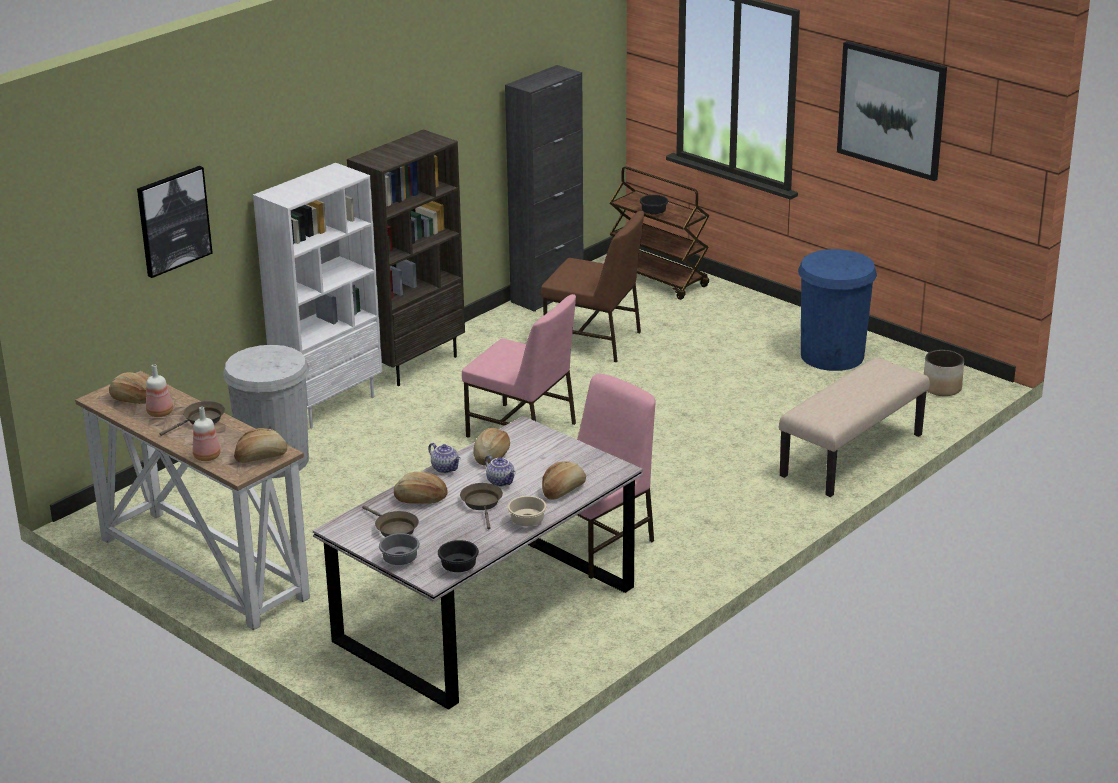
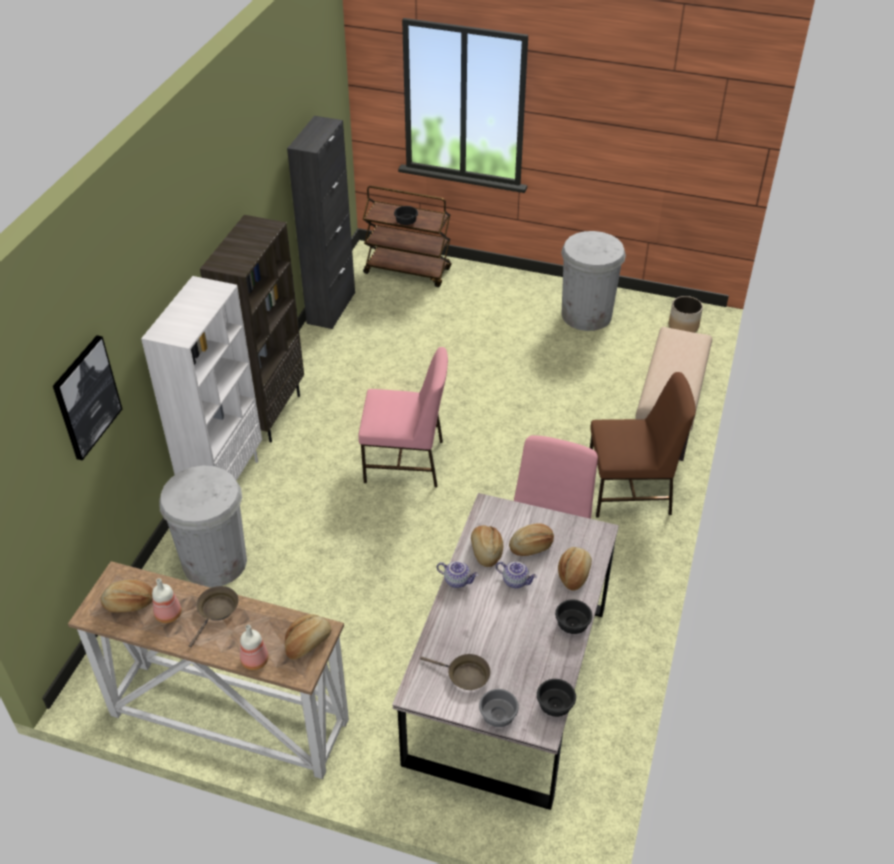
camera: 25 degrees left, 15 degrees up
bread [394,472,448,503] -> bread moved to [509,524,554,556]
brown frying pan [460,483,503,530] -> none
beige bowl [507,496,547,526] -> black bowl [555,599,593,634]
brown chair [541,211,644,362] -> brown chair moved to [590,372,696,517]
blue trash can [798,249,877,371] -> white trash can [561,231,626,331]
picture [837,41,947,181] -> none

